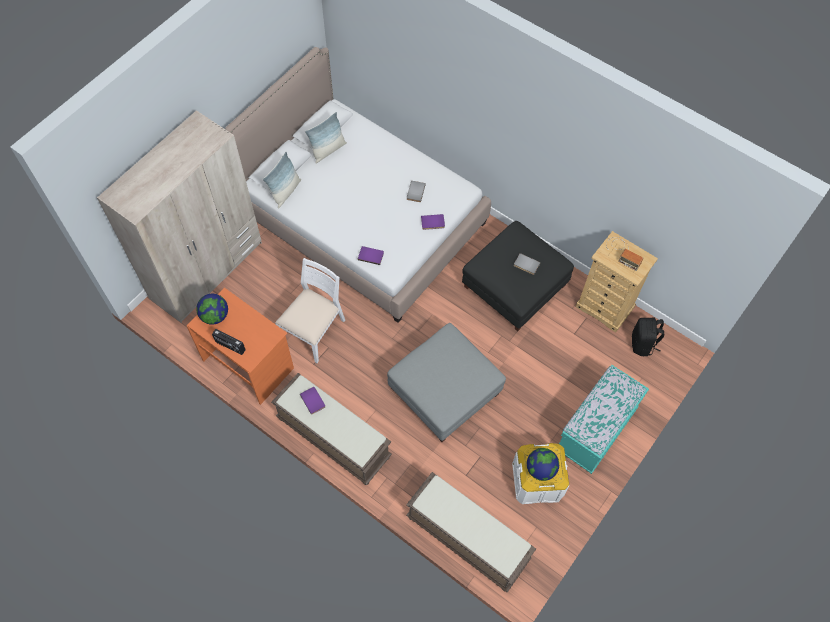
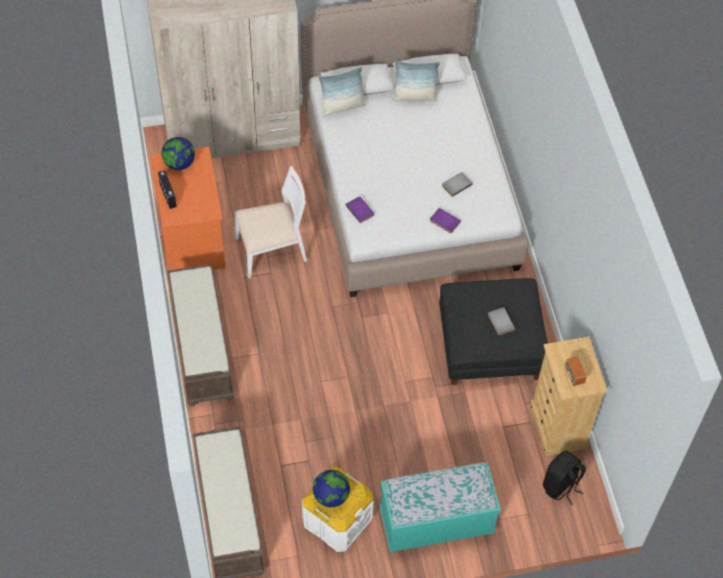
camera: 40 degrees right, 5 degrees down
purple book [300,387,325,415] -> none
grey ottoman [387,323,506,442] -> none

